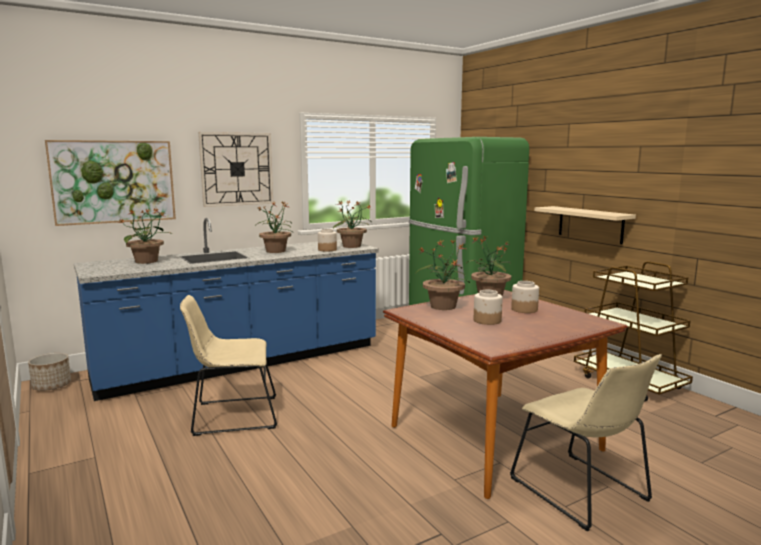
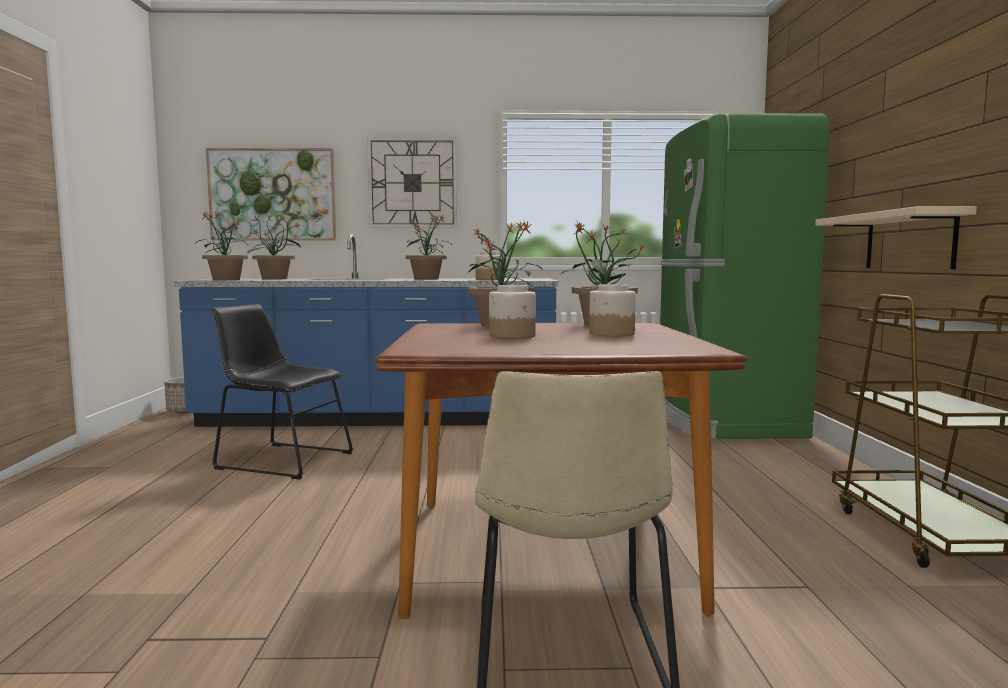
camera: 30 degrees right, 5 degrees down
beige chair [180,295,278,436] -> black chair [212,304,353,480]
potted plant [333,201,372,248] -> potted plant moved to [195,211,249,280]

